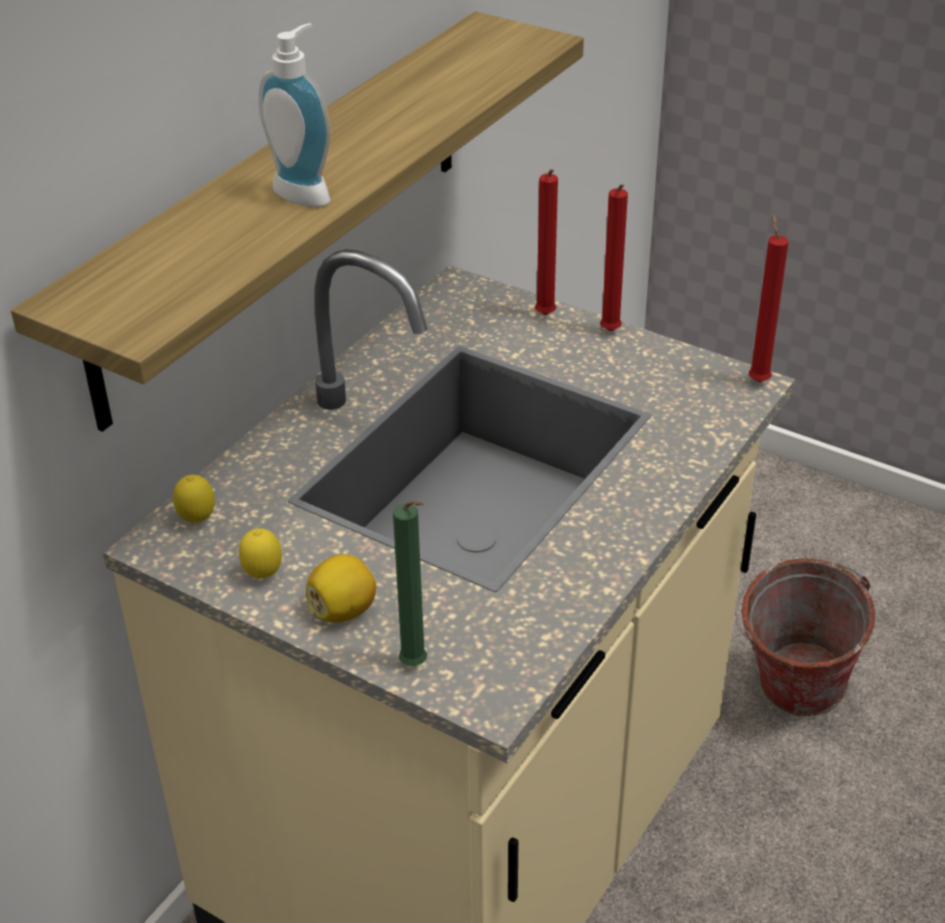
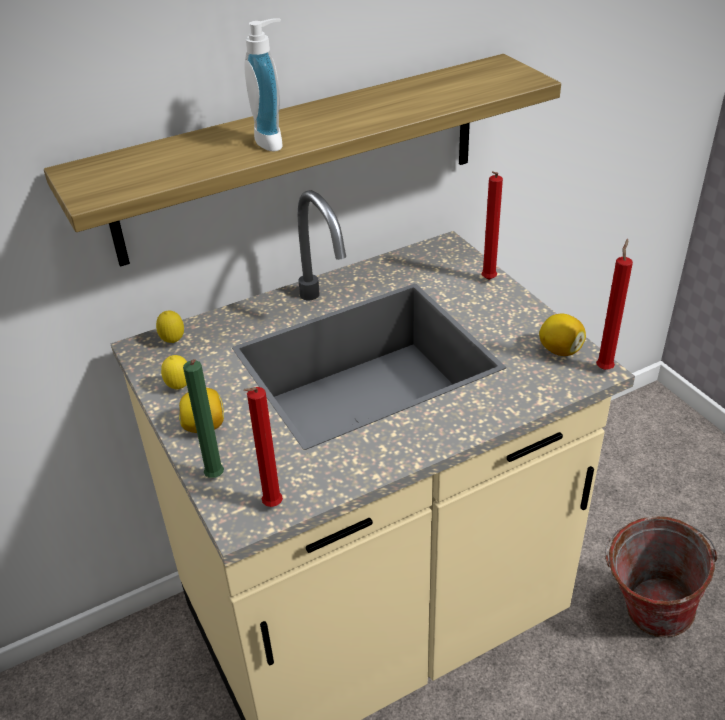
camera: 30 degrees right, 0 degrees up
red candle [600,184,628,331] -> red candle moved to [243,387,283,507]
none -> lemon [539,314,586,356]

